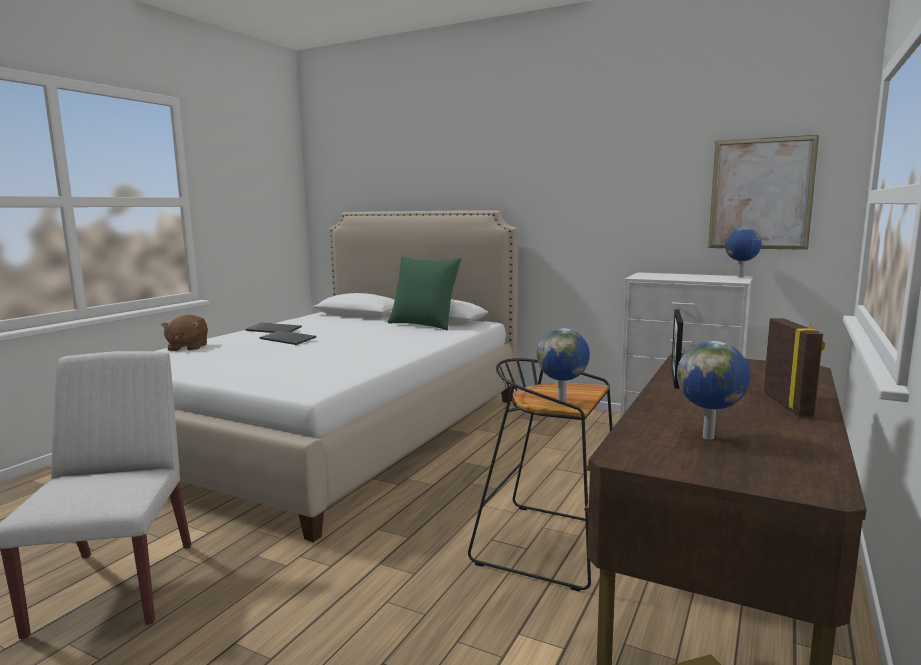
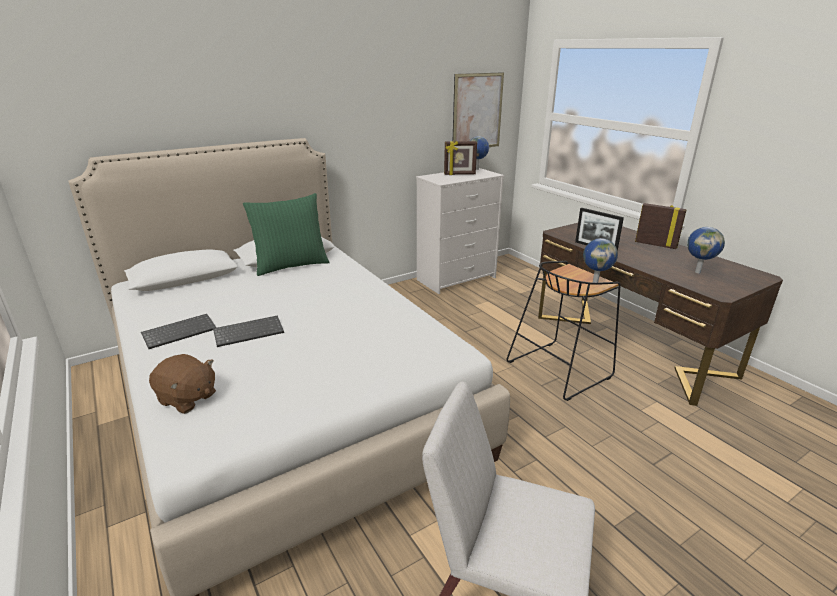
camera: 60 degrees left, 15 degrees up
none -> picture frame [444,141,477,175]

